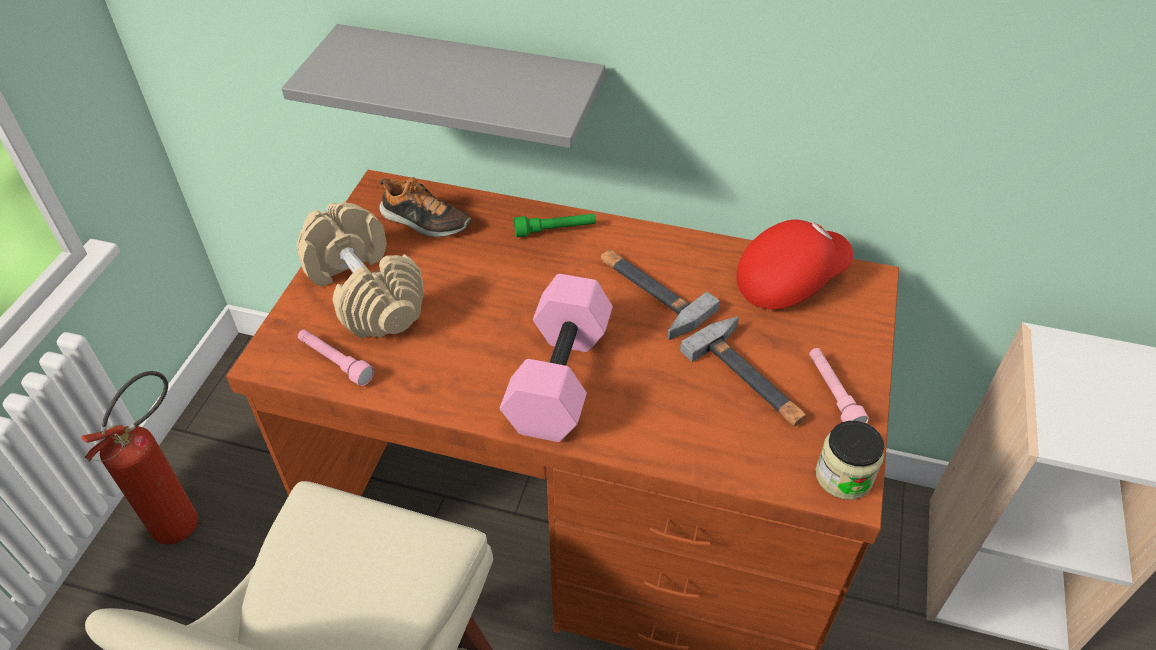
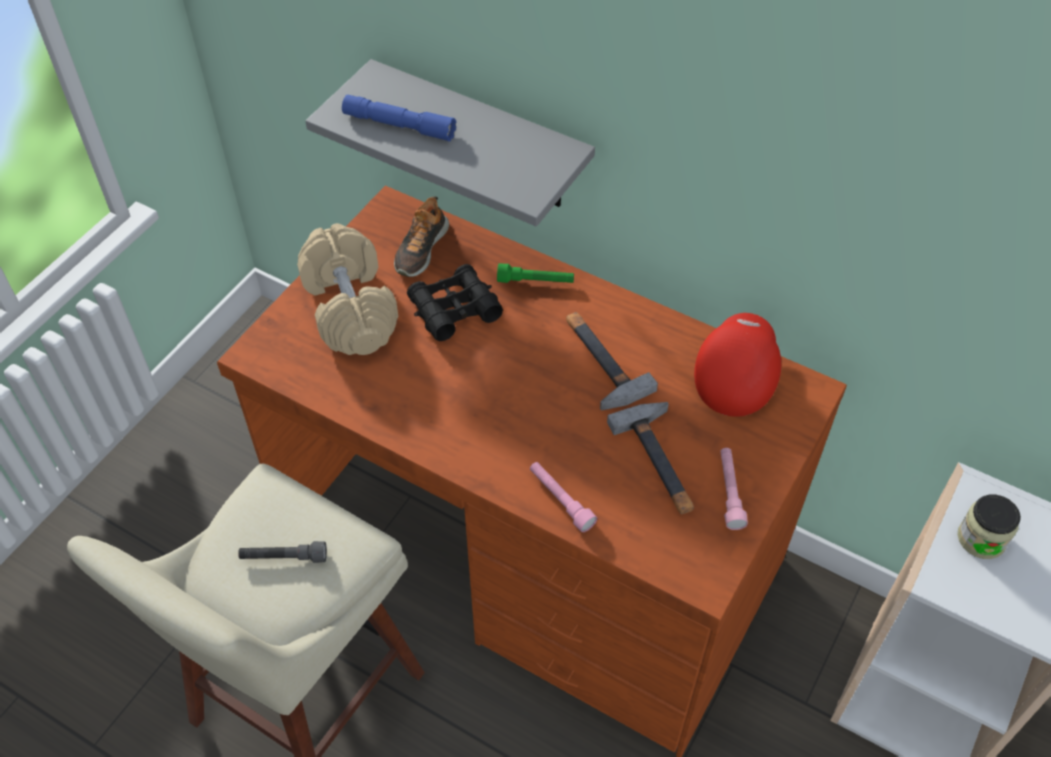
camera: 15 degrees right, 5 degrees up
fire extinguisher [81,371,198,544] -> none
pink flashlight [298,329,374,386] -> pink flashlight moved to [530,462,597,532]
shoe [379,177,472,237] -> shoe turned 75 degrees clockwise [394,197,449,277]
pink dumbbell [500,274,613,442] -> none
red cap [736,220,853,309] -> red cap turned 60 degrees counterclockwise [694,313,781,417]
jar [815,421,885,500] -> jar moved to [958,495,1021,559]
none -> grey flashlight [238,541,327,563]
none -> blue flashlight [342,95,456,142]
none -> black binoculars [407,264,503,341]

